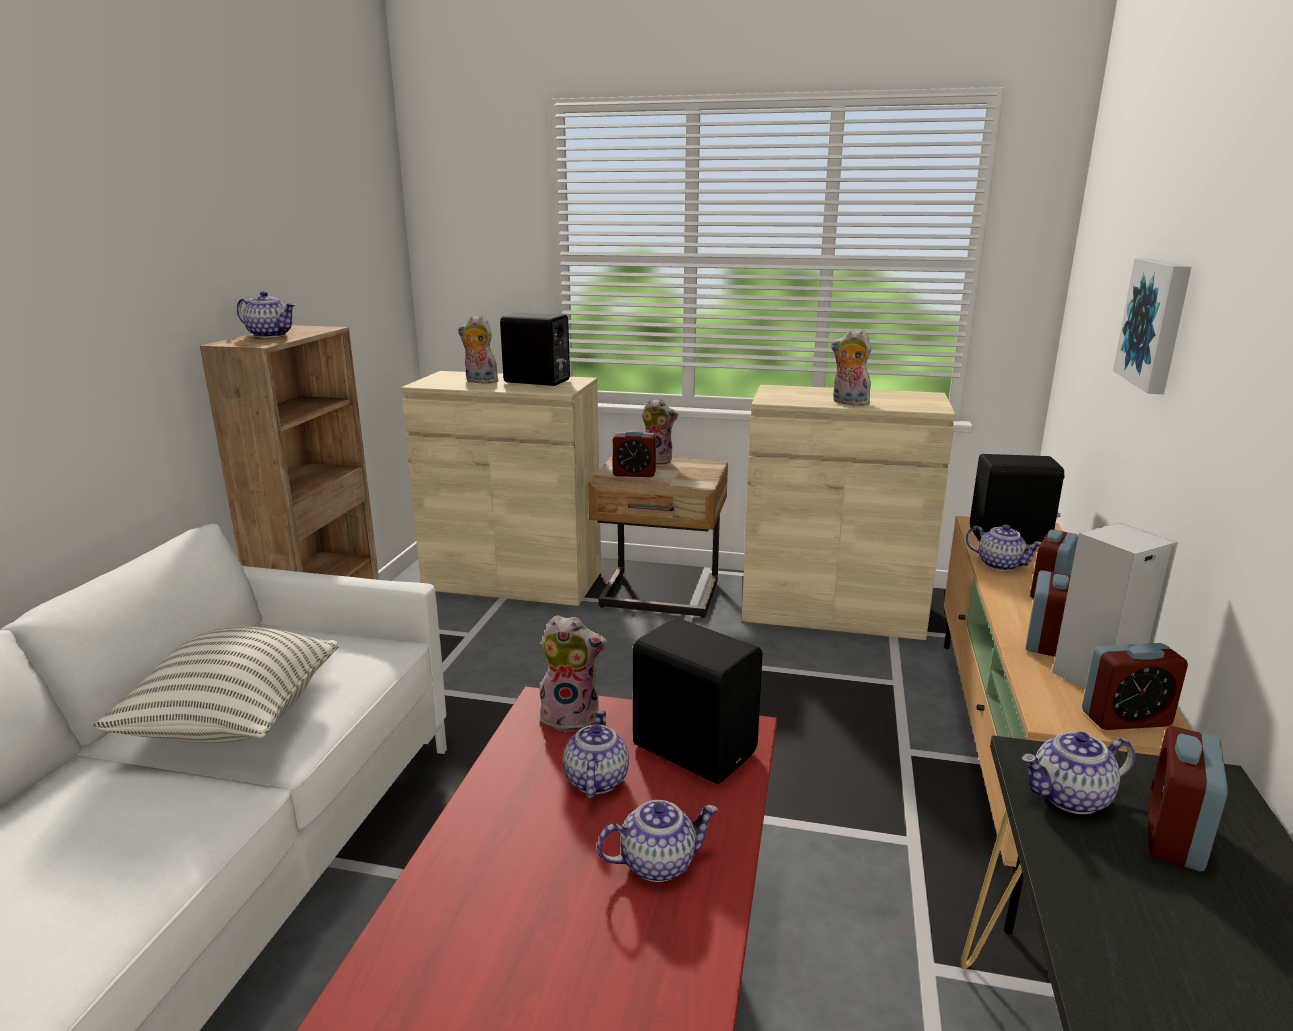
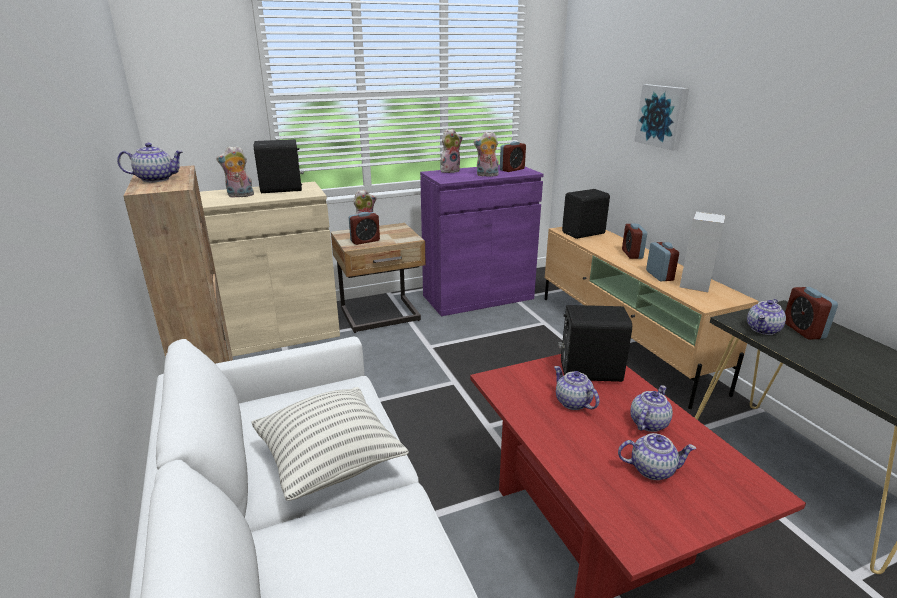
camera: 35 degrees left, 5 degrees up
plush toy [540,615,608,732] -> plush toy moved to [440,129,463,173]
beige cabinet [742,385,956,640] -> purple cabinet [420,165,544,316]
teapot [966,524,1041,571] -> teapot moved to [618,433,696,480]
alarm clock [1082,643,1188,730] -> alarm clock moved to [500,141,526,172]

